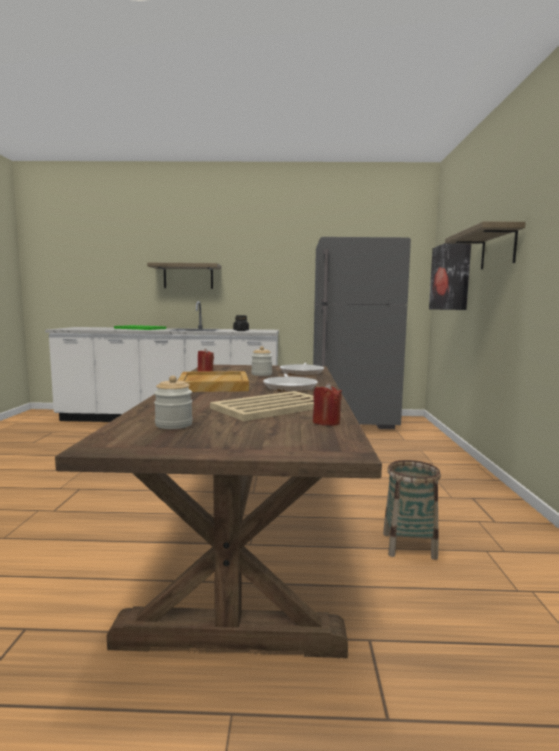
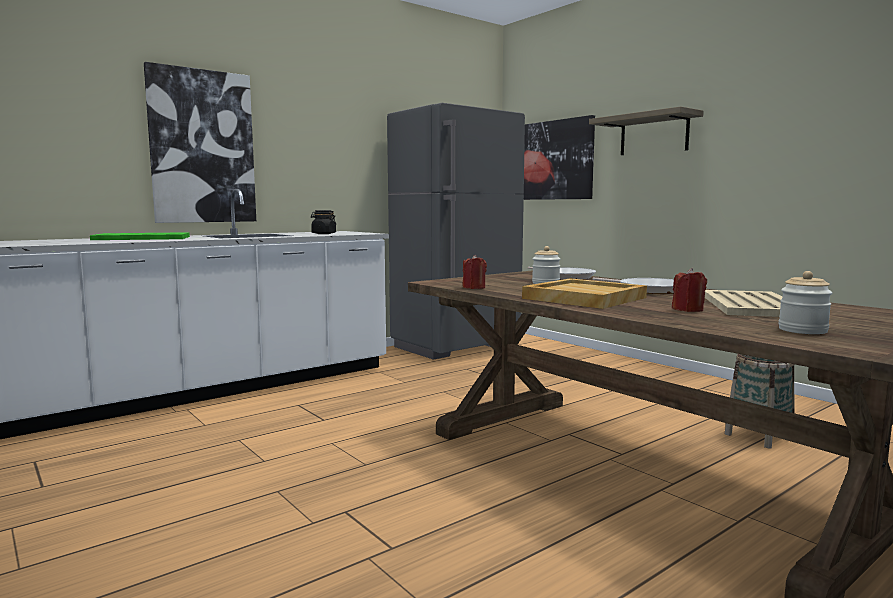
camera: 40 degrees left, 0 degrees up
shelf [147,263,221,289] -> picture [144,62,256,223]
red candle [313,383,342,426] -> red candle moved to [672,268,707,312]

